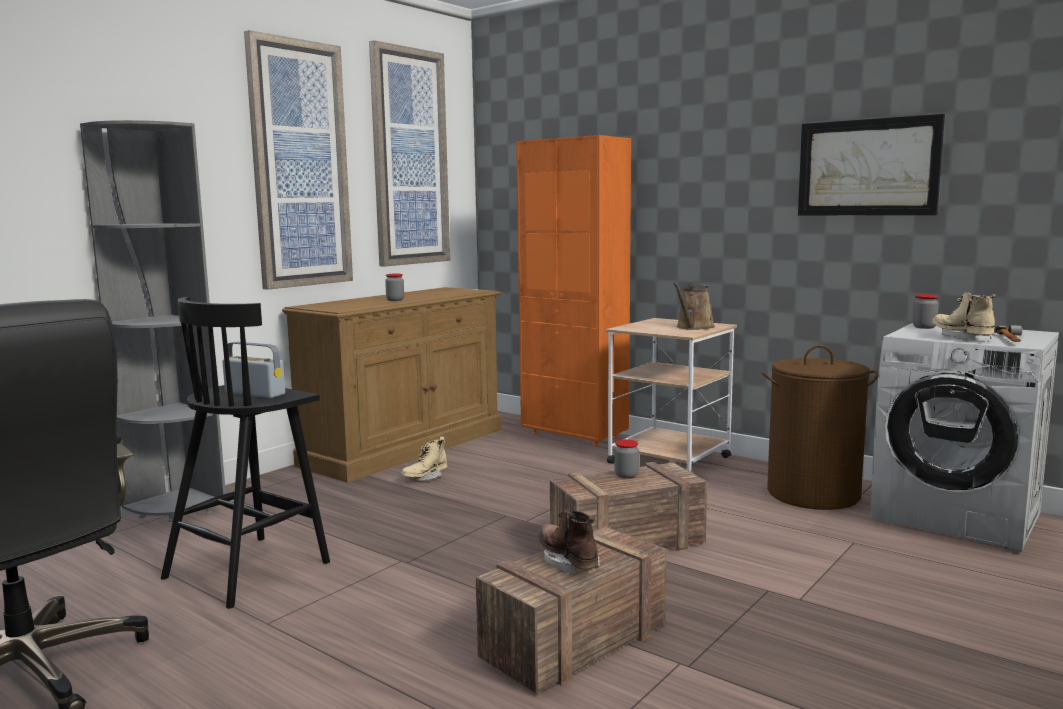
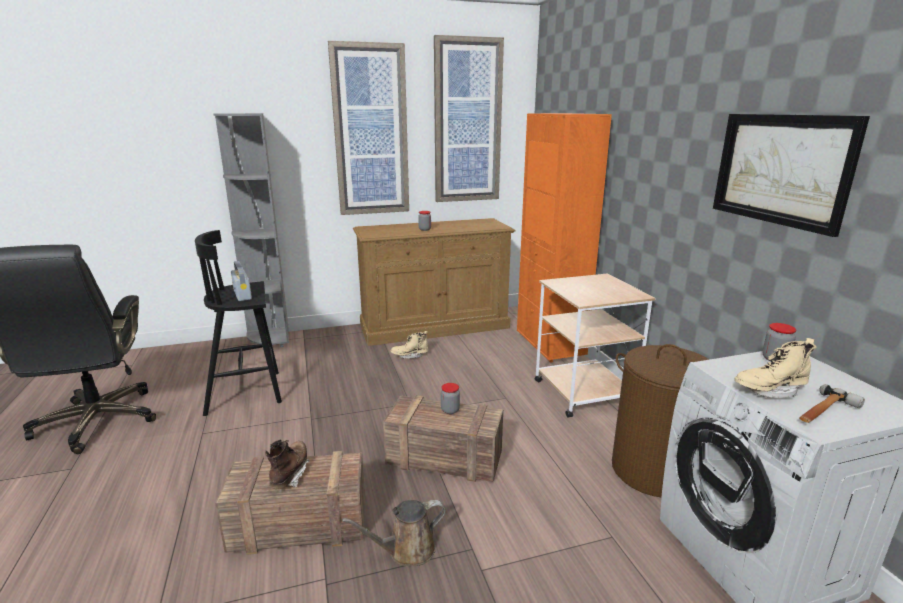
camera: 35 degrees right, 10 degrees up
brown watering can [673,283,715,330] -> brown watering can moved to [342,500,446,566]
beige boot [932,293,995,342] -> beige boot turned 120 degrees counterclockwise [734,338,816,398]

